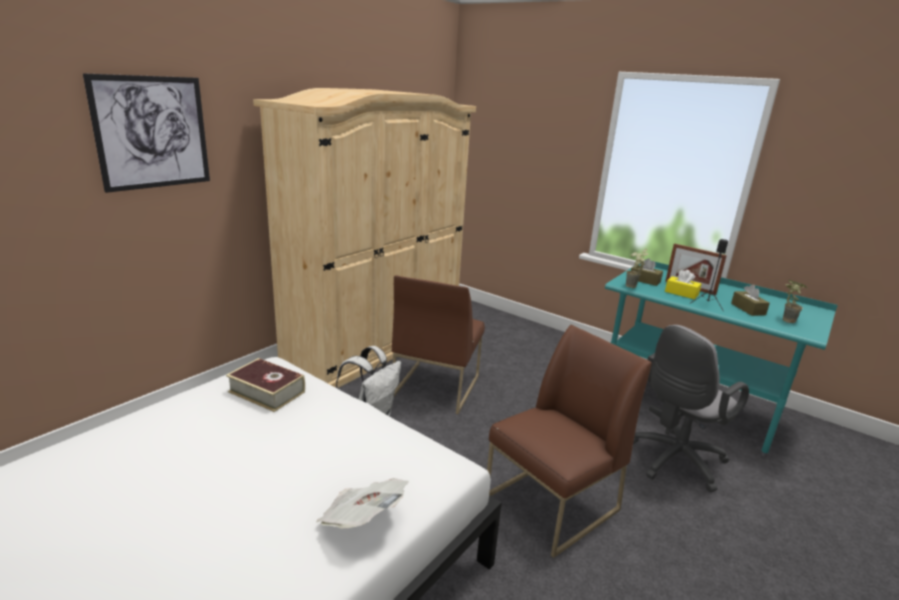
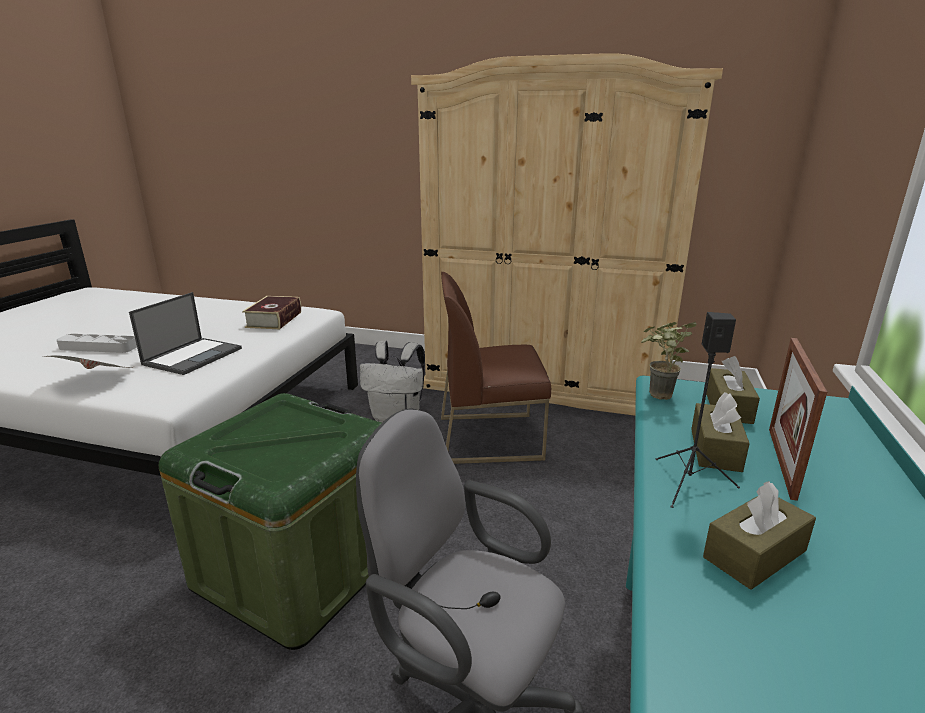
camera: 70 degrees right, 0 degrees up
picture [83,73,210,193] -> none
brown chair [487,325,652,558] -> green storage box [159,393,382,650]
yellow tissue box [665,270,701,299] -> brown tissue box [691,392,750,472]
potted plant [783,280,808,323] -> none
none -> grey tray [56,334,137,353]
none -> laptop [129,292,242,375]

